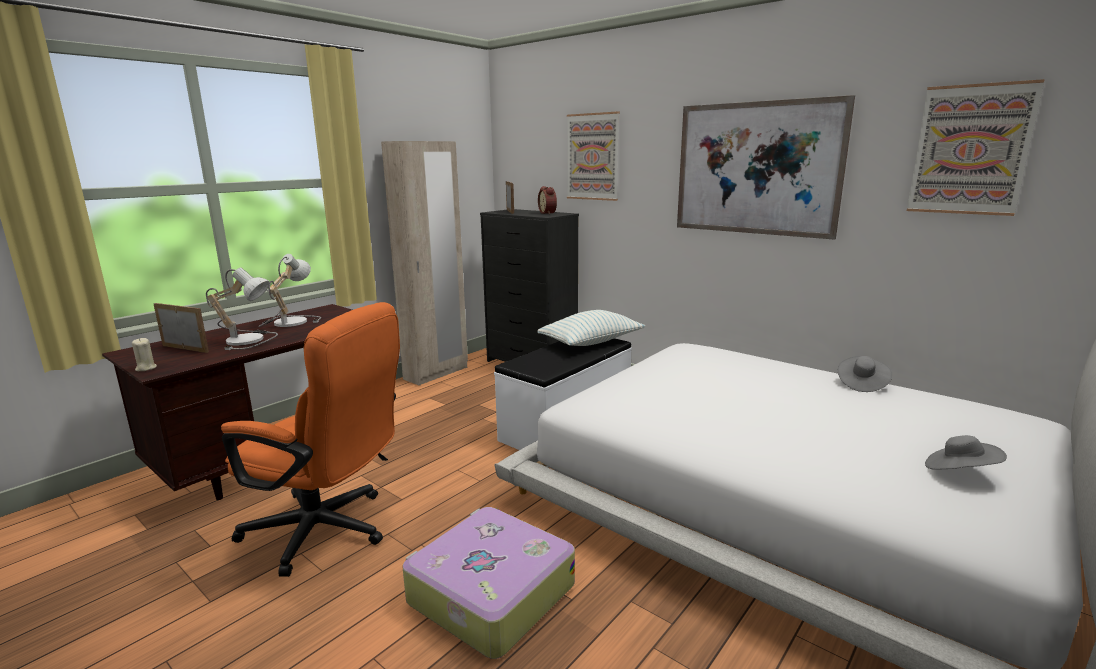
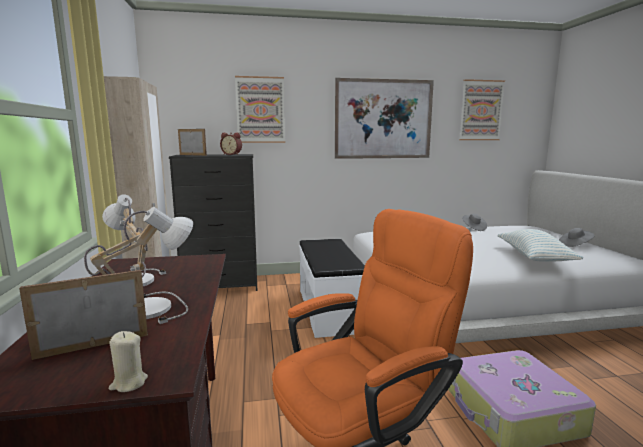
camera: 50 degrees left, 5 degrees down
pillow [537,310,645,346] -> pillow moved to [497,229,583,262]

